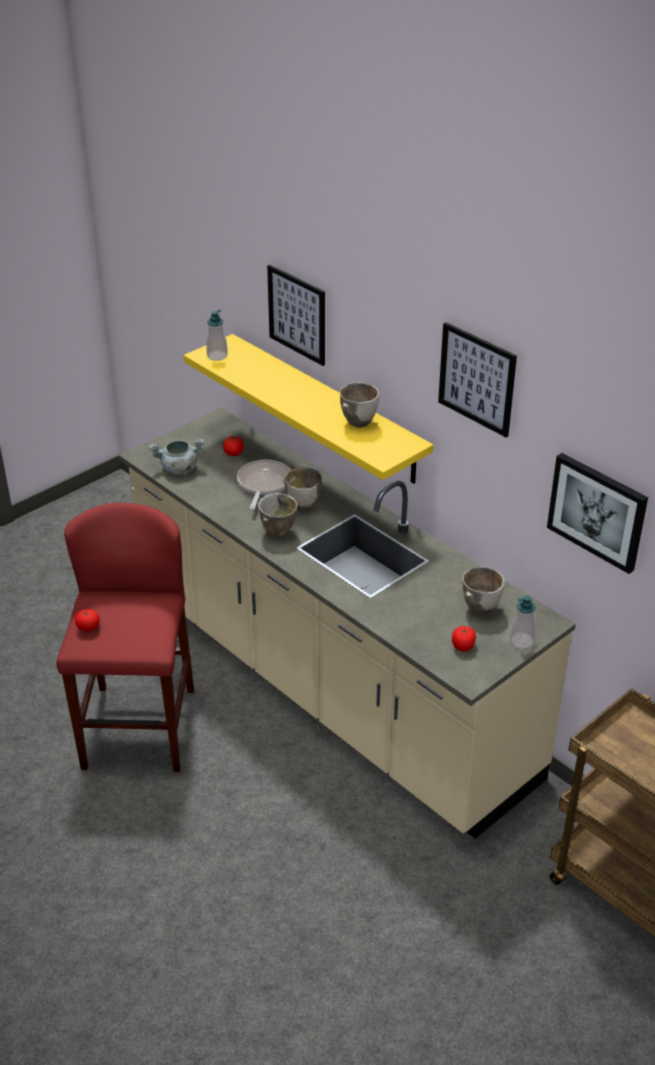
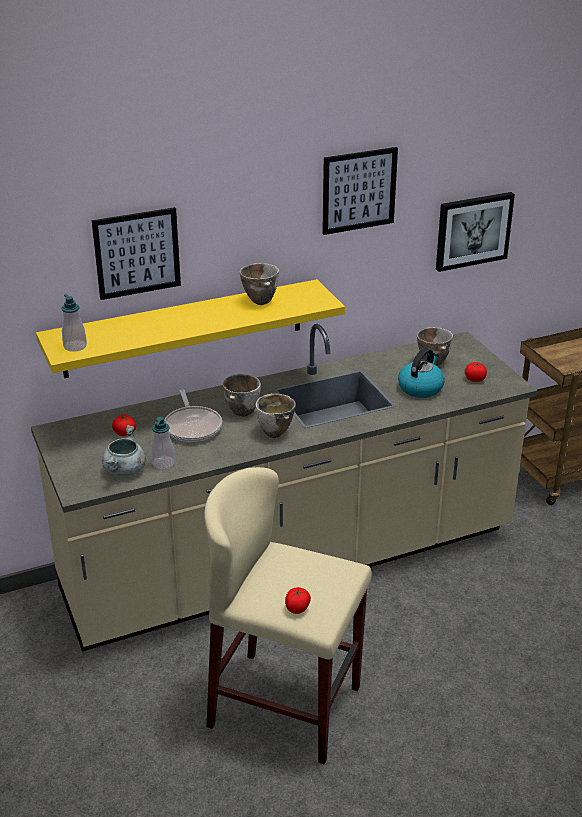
camera: 70 degrees left, 5 degrees down
red stool [56,502,194,772] -> beige stool [204,467,372,764]
frying pan [237,460,291,510] -> frying pan turned 135 degrees counterclockwise [164,389,222,442]
soap dispenser [510,595,536,649] -> soap dispenser moved to [151,417,175,469]
none -> kettle [398,348,445,398]

